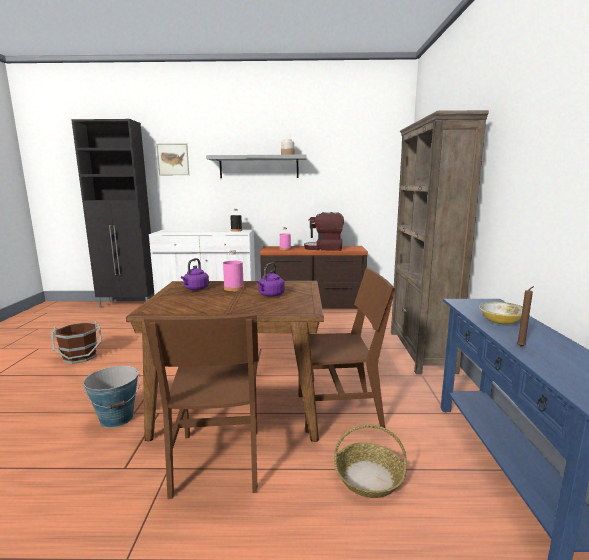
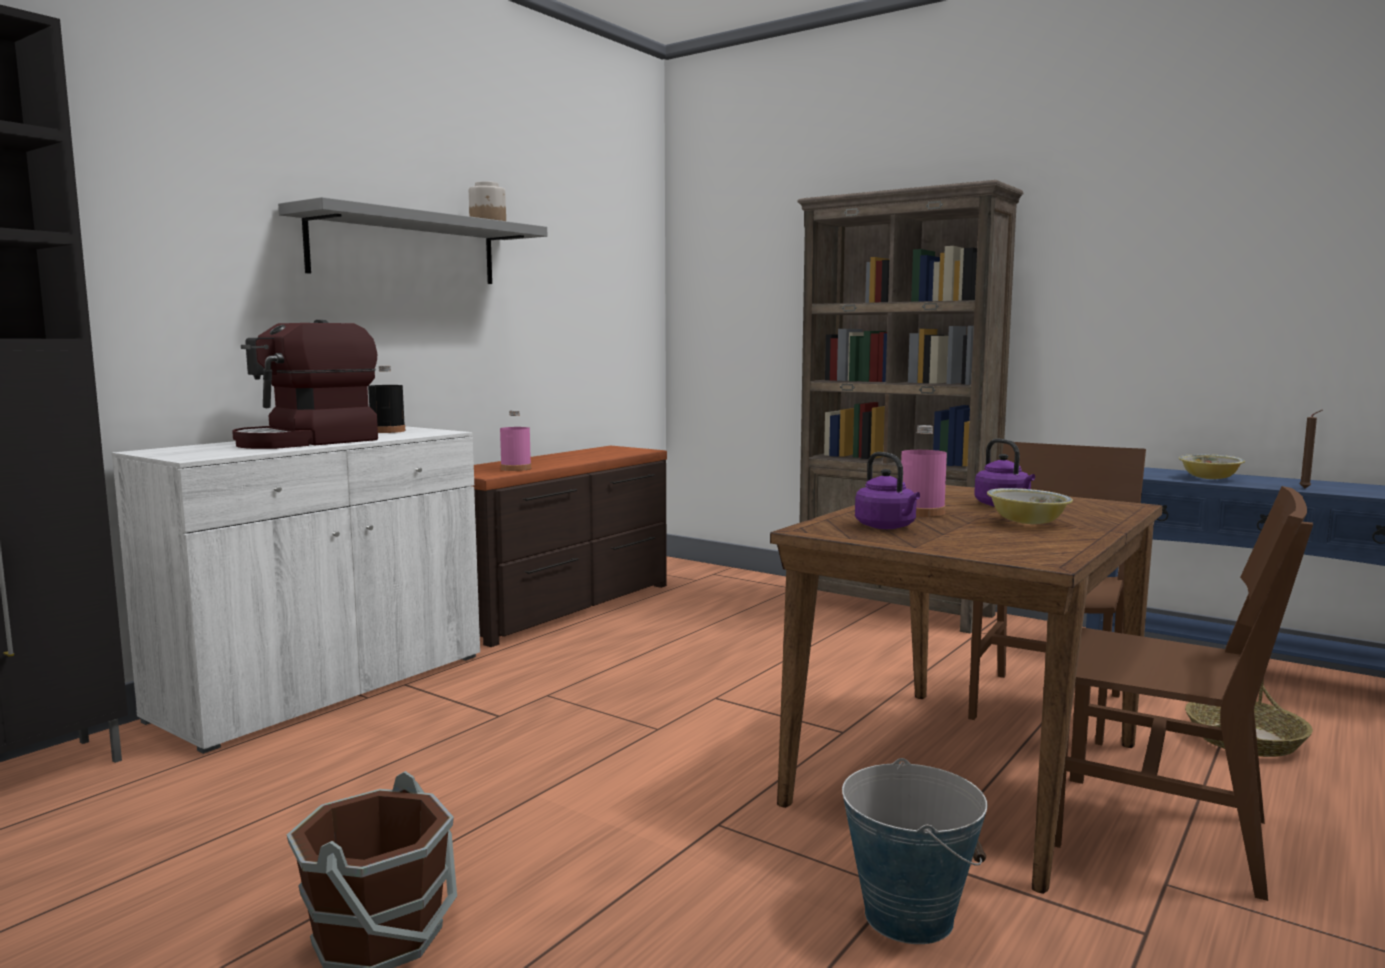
camera: 55 degrees left, 5 degrees down
picture [156,143,189,175] -> none
coffee machine [304,212,344,251] -> coffee machine moved to [232,320,378,449]
none -> bowl [987,488,1073,524]

